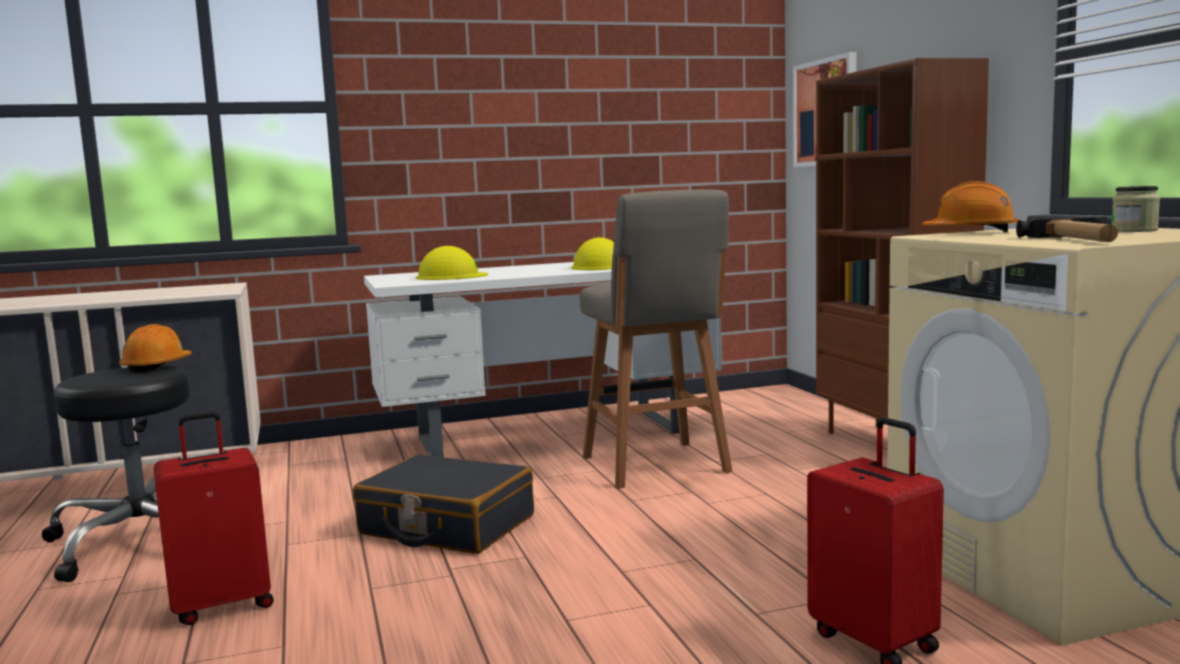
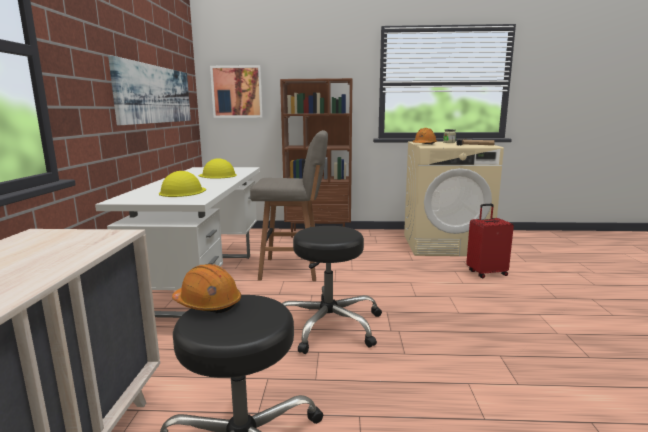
camera: 70 degrees left, 5 degrees up
red suitcase [154,411,274,625] -> none
black suitcase [353,454,534,554] -> black stool [282,226,382,354]
none -> picture [108,56,191,125]

